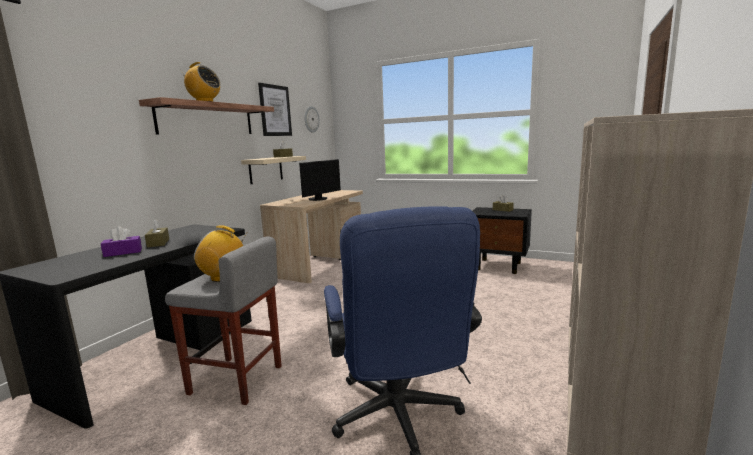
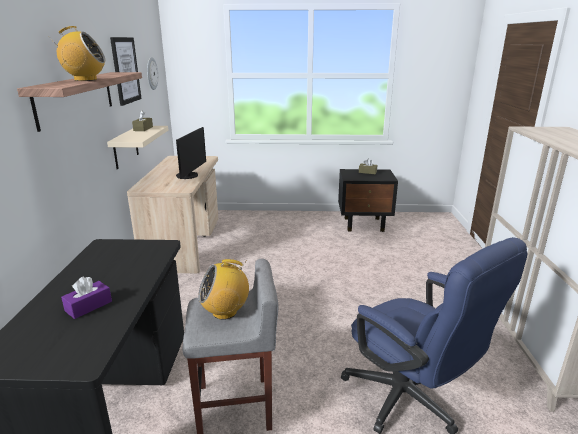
camera: 25 degrees left, 10 degrees up
brown tissue box [145,219,169,248] -> none

